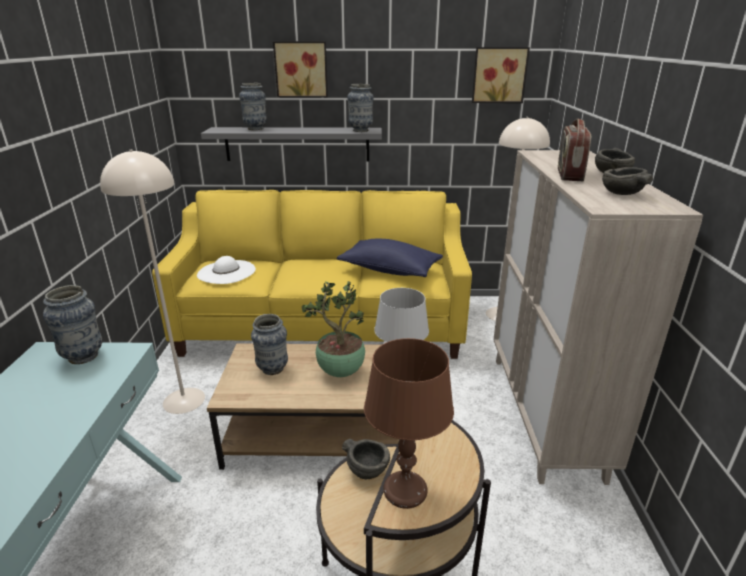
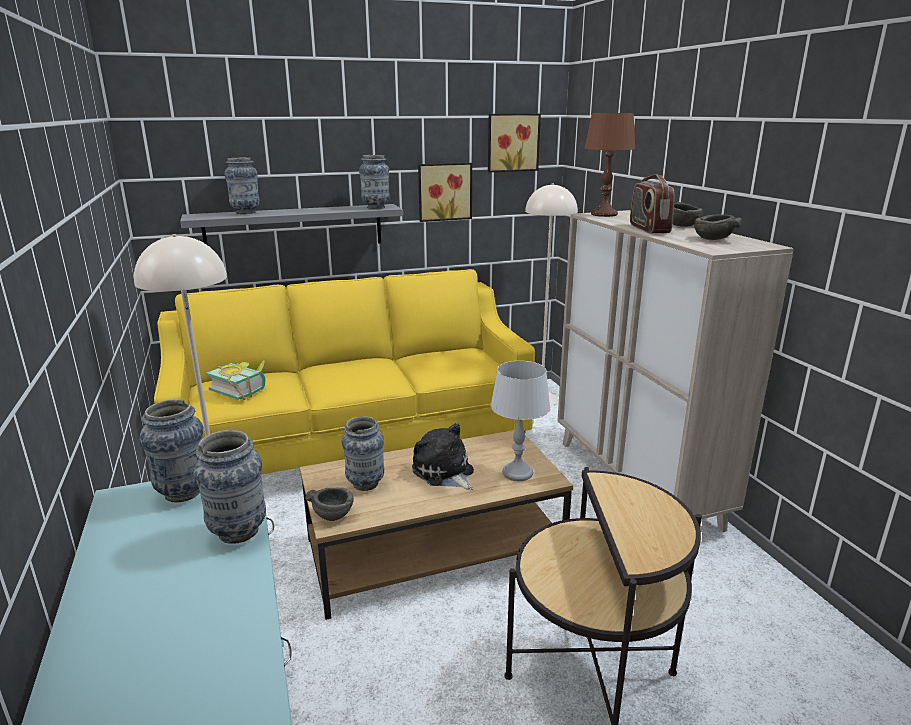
camera: 20 degrees left, 5 degrees down
white hat [197,256,256,284] -> book [206,359,265,400]
picture [273,41,328,98] -> picture moved to [418,163,472,222]
potted plant [302,281,365,377] -> plush toy [412,423,474,490]
blue pillow [337,239,443,277] -> none
grey bowl [342,439,390,479] -> grey bowl moved to [305,488,354,521]
brown table lamp [364,338,454,509] -> brown table lamp moved to [584,113,636,217]
none -> vase [193,430,266,544]

